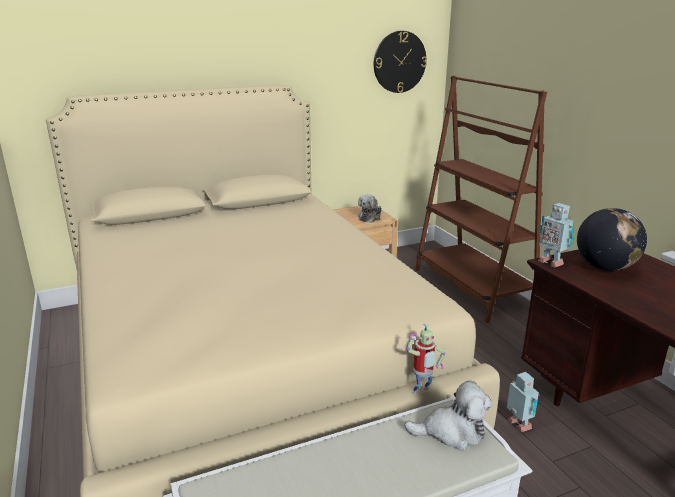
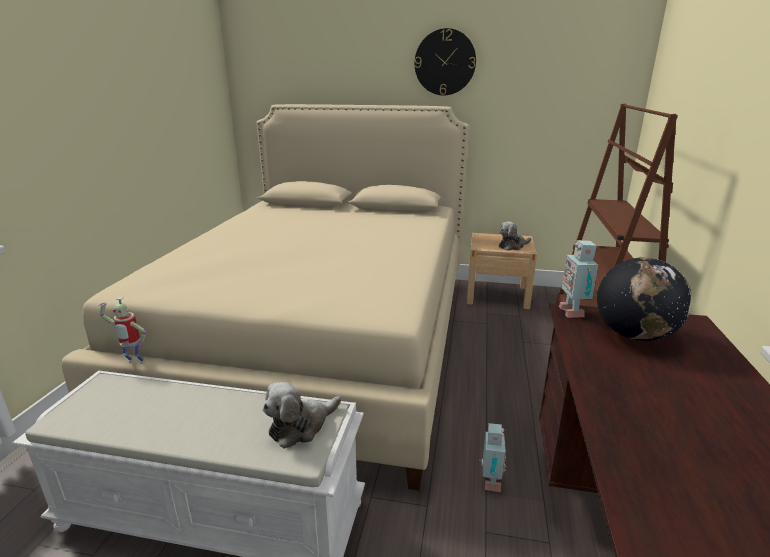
camera: 35 degrees right, 0 degrees up
wall clock [374,31,427,93] -> wall clock moved to [415,28,476,96]
plush toy [404,381,492,451] -> plush toy turned 105 degrees clockwise [263,382,341,449]
toy robot [406,322,445,394] -> toy robot moved to [98,297,146,364]

